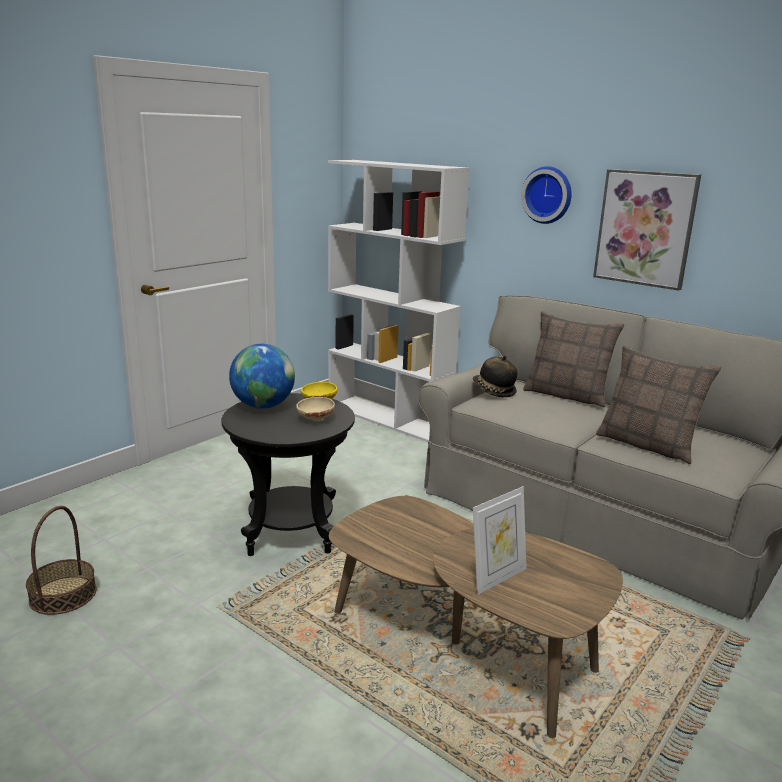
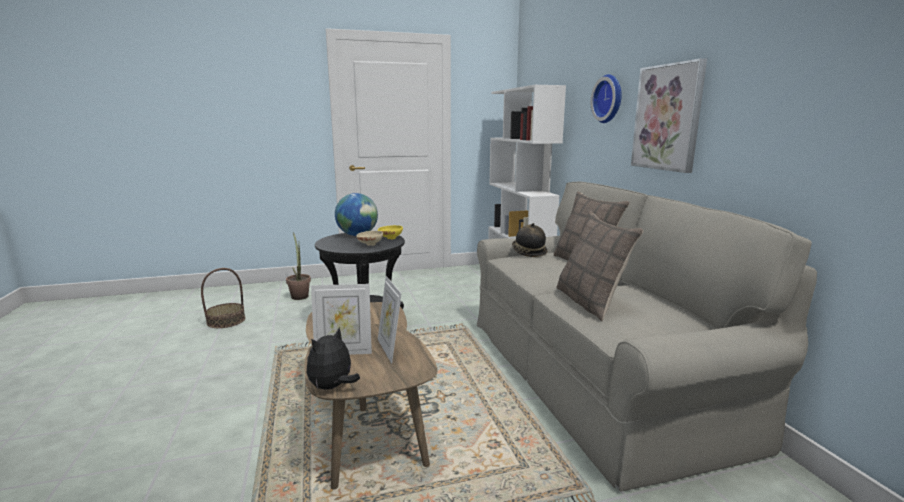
camera: 35 degrees right, 5 degrees down
none -> potted plant [286,232,311,300]
none -> plush toy [307,327,360,390]
none -> picture frame [378,276,402,364]

